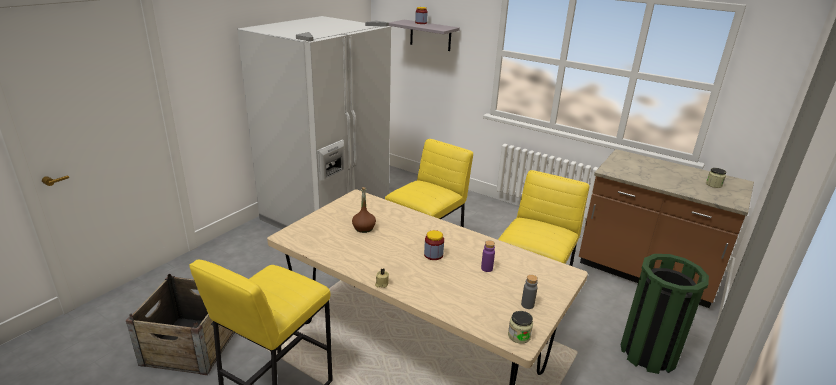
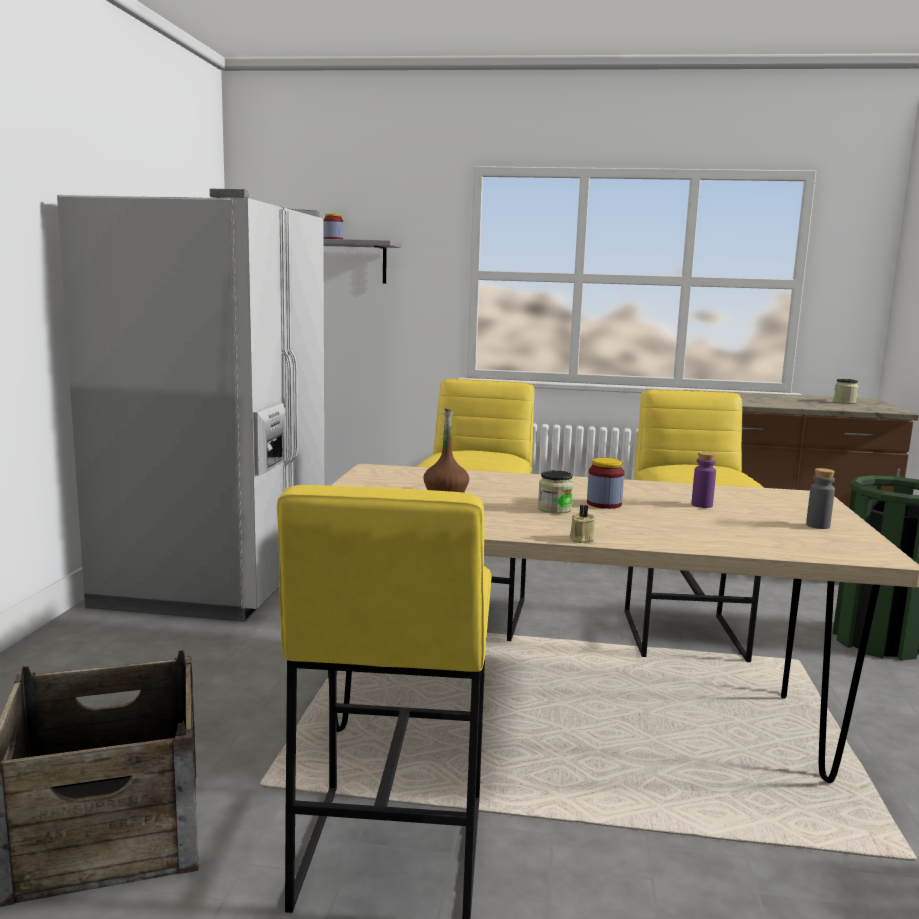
camera: 25 degrees left, 15 degrees down
jar [508,311,533,344] -> jar moved to [538,470,574,514]

